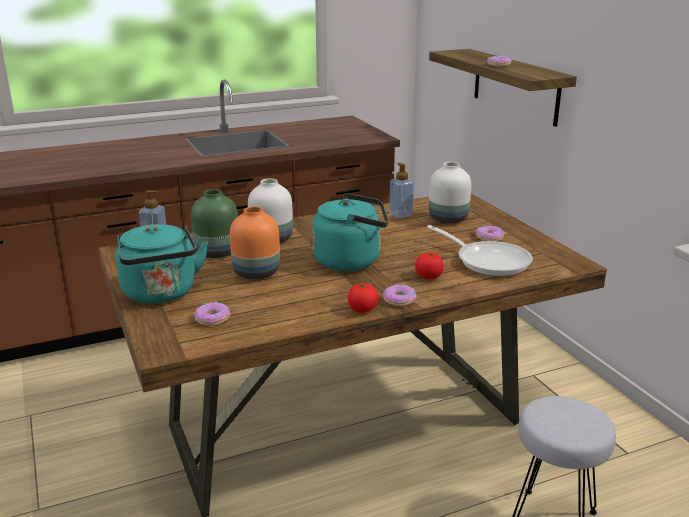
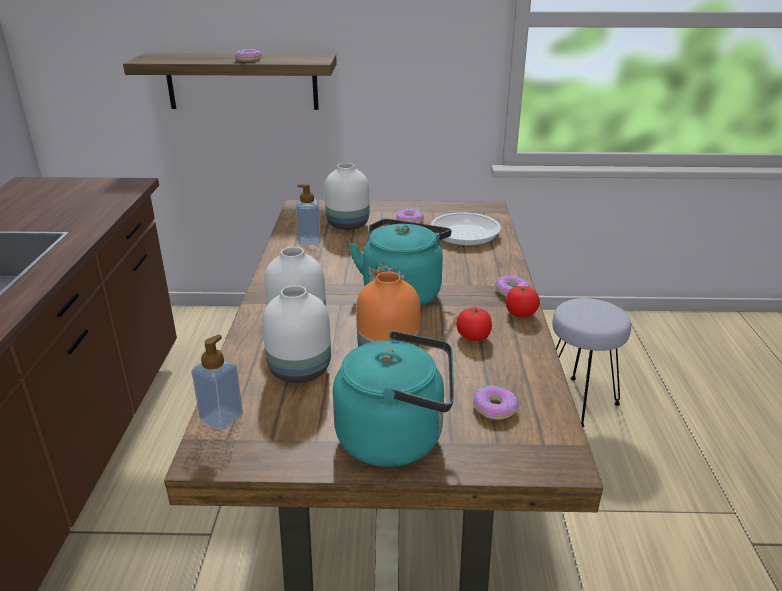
camera: 65 degrees left, 5 degrees up
green vase [191,189,238,258] -> white vase [262,285,331,383]
tomato [415,252,443,279] -> tomato moved to [456,307,492,341]

